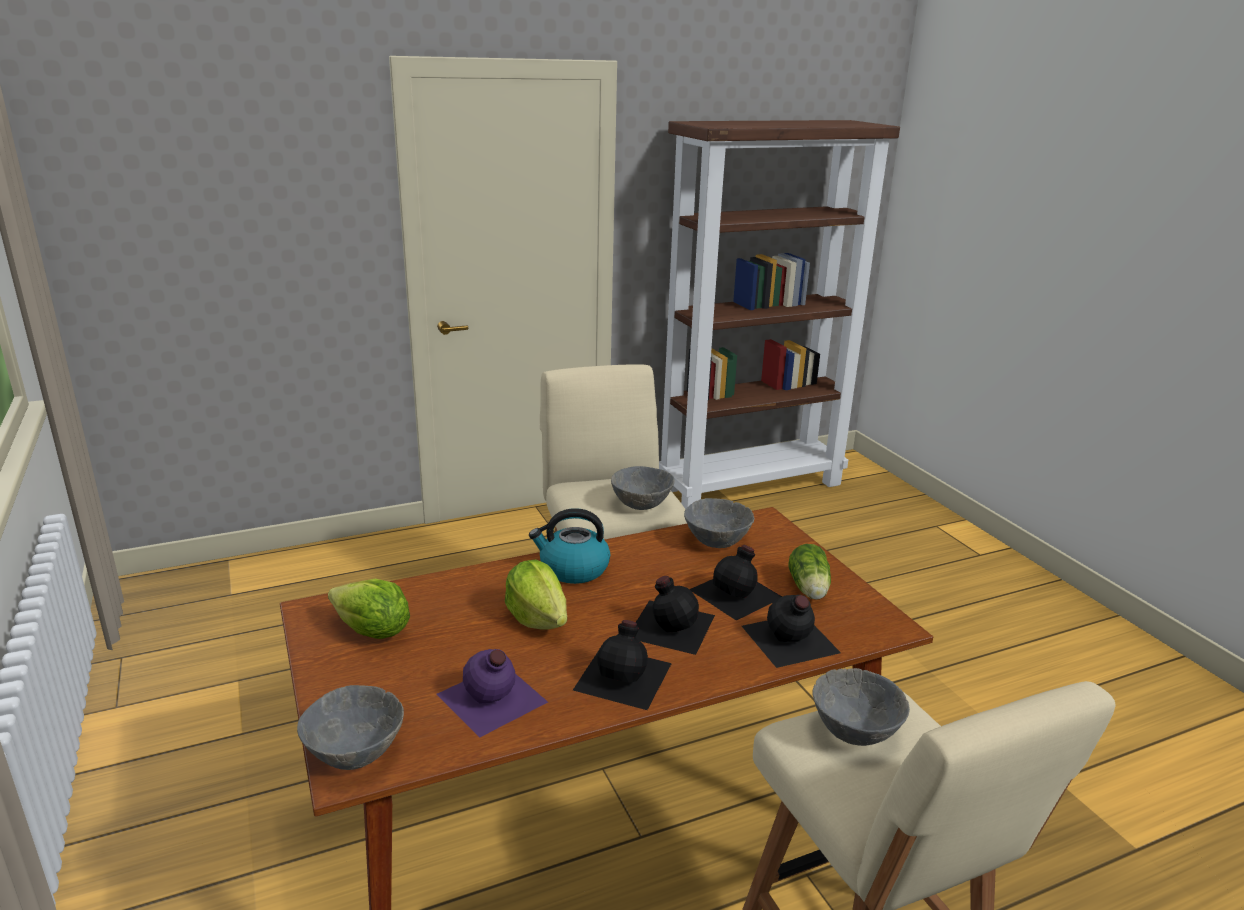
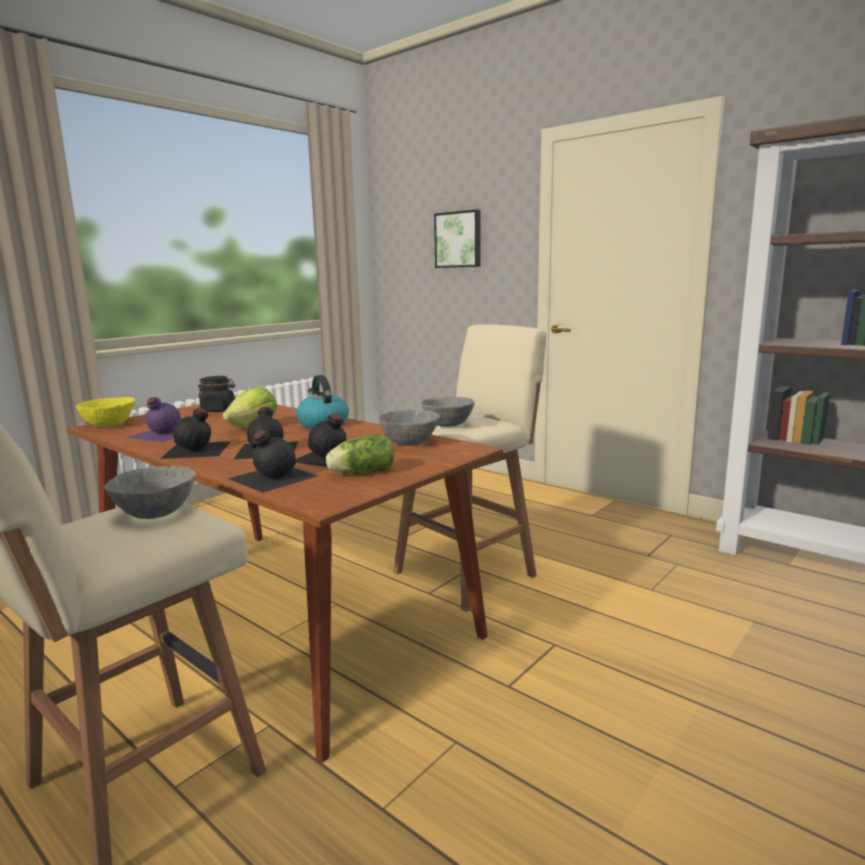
camera: 65 degrees right, 10 degrees down
grey bowl [297,685,404,770] -> yellow bowl [76,397,135,427]
lettuce [328,579,410,639] -> black jar [198,376,235,412]
none -> picture [434,209,481,268]

